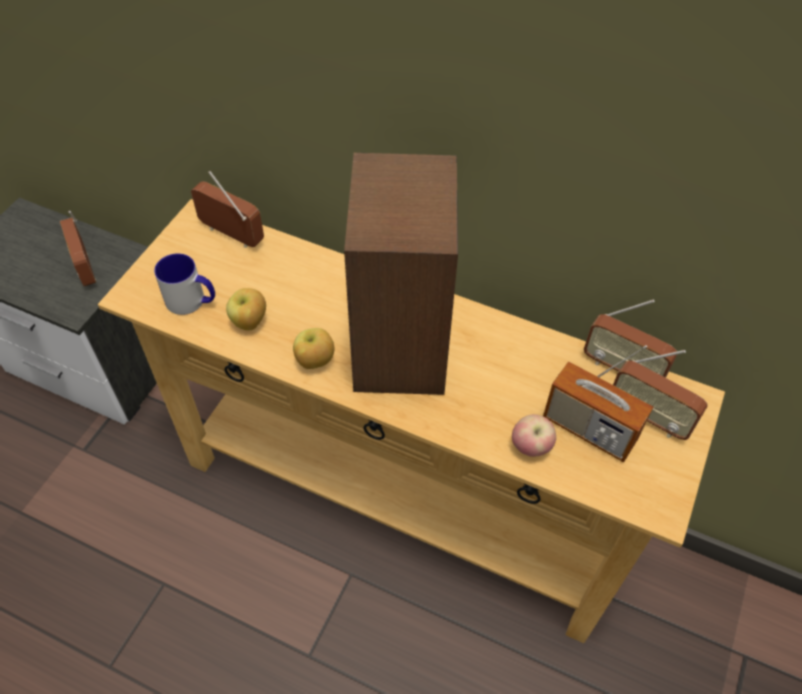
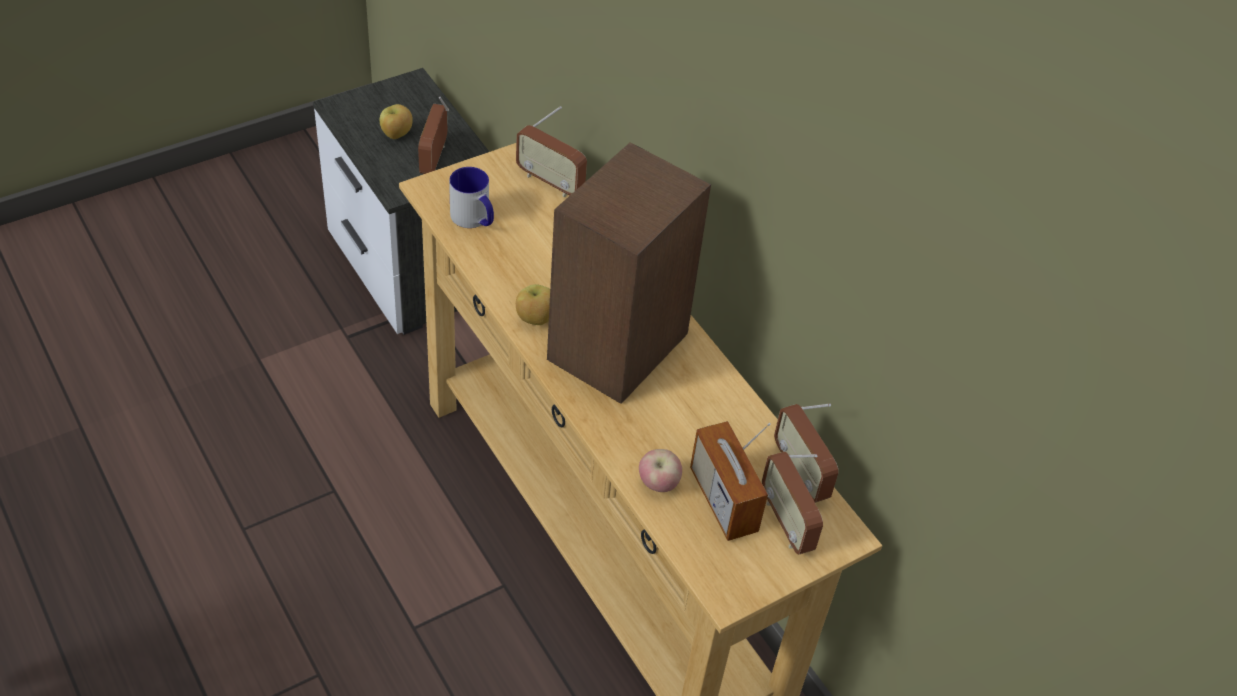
camera: 30 degrees right, 5 degrees down
radio [191,171,264,248] -> radio turned 150 degrees clockwise [516,106,587,197]
apple [226,288,266,330] -> apple moved to [380,104,413,139]

